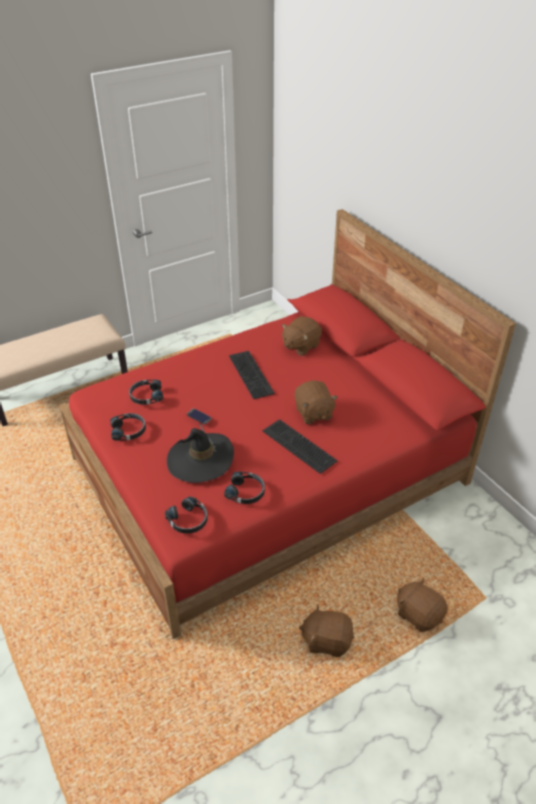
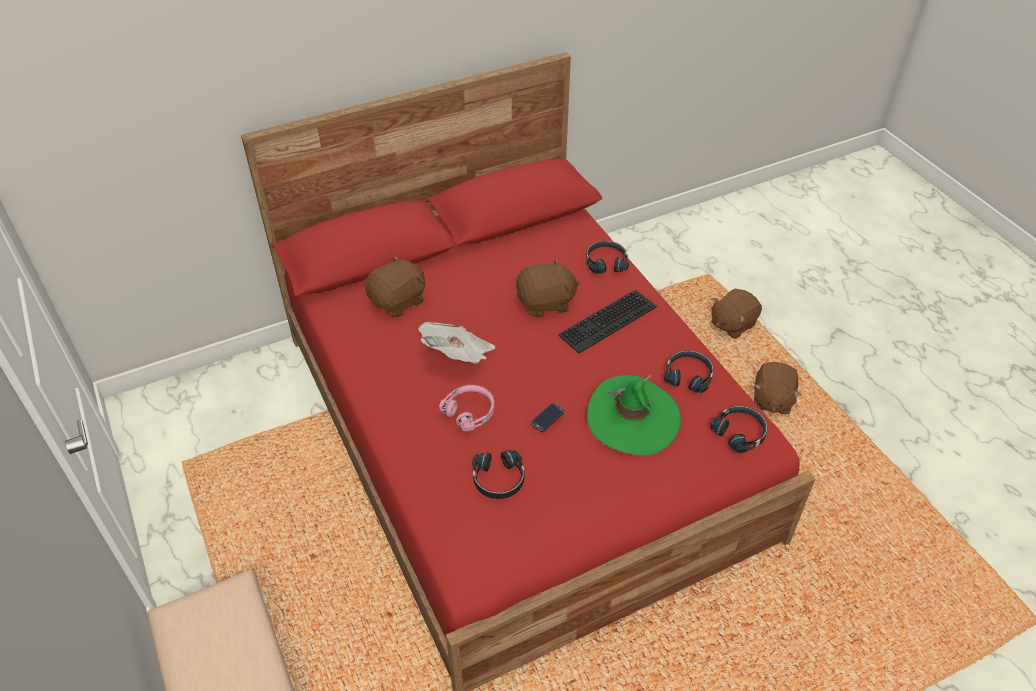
camera: 85 degrees left, 5 degrees up
black headphones [110,413,146,441] -> black headphones moved to [586,240,629,274]
black hat [167,424,234,483] -> green hat [587,375,681,455]
keyboard [229,351,275,399] -> newspaper [418,322,495,364]
brown plush toy [282,316,322,356] -> brown plush toy turned 90 degrees counterclockwise [365,255,425,317]
none -> pink headphones [439,385,494,431]

